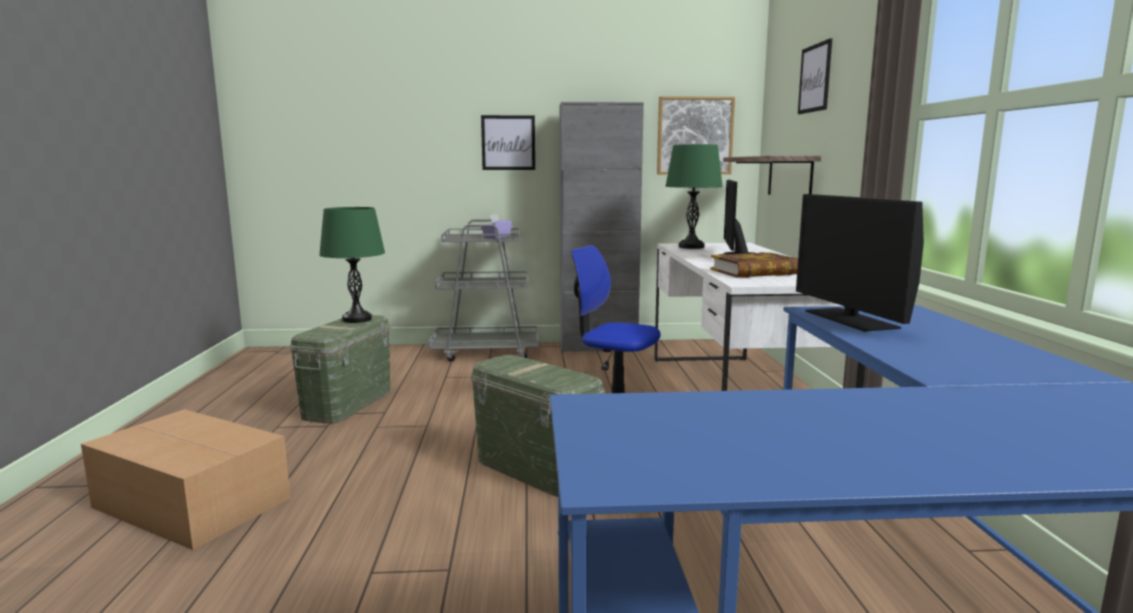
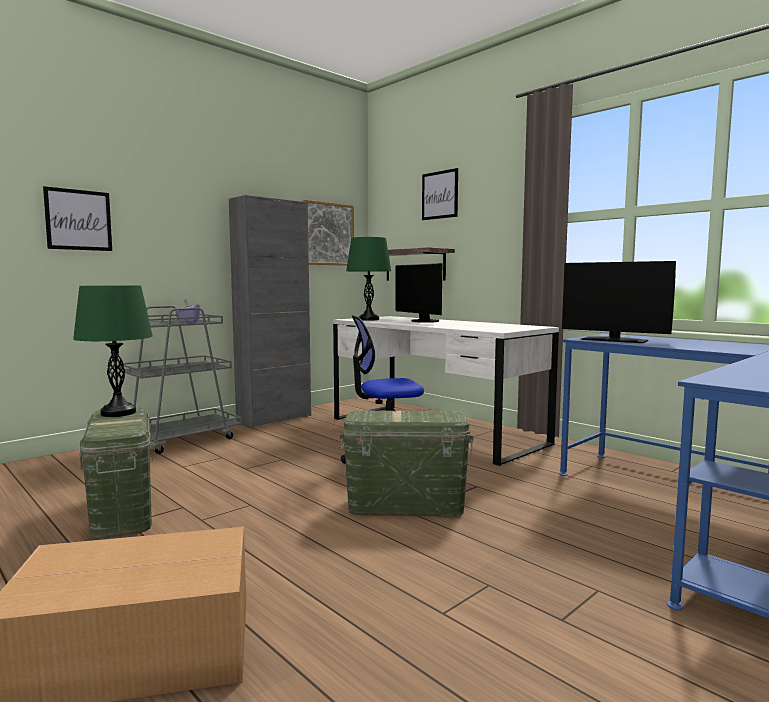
camera: 40 degrees left, 5 degrees down
picture [481,115,535,170] -> picture moved to [43,186,112,251]
book [710,252,798,277] -> none

